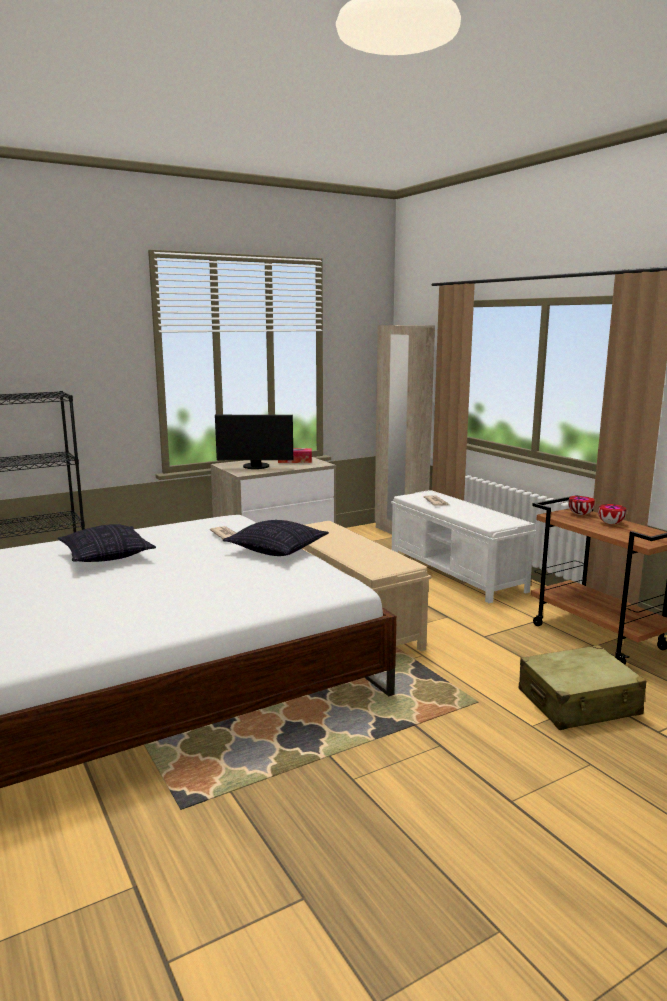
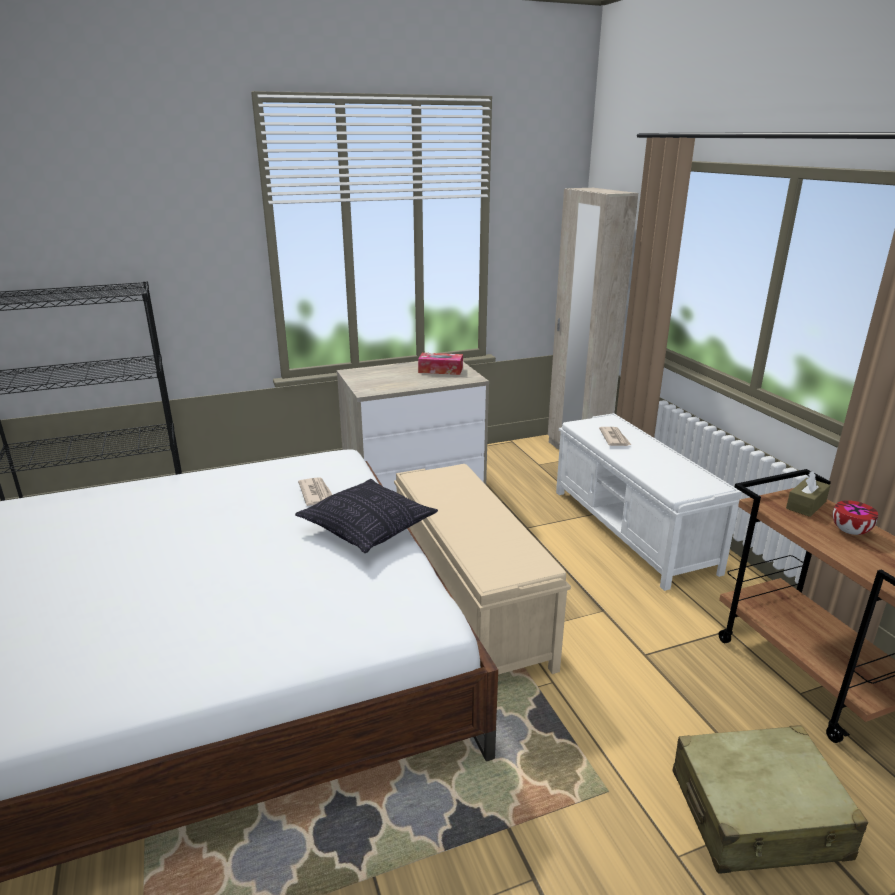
camera: 10 degrees right, 10 degrees up
pillow [58,524,156,562] -> none
monitor [215,415,293,469] -> none
bowl [568,496,595,515] -> brown tissue box [786,471,830,517]

